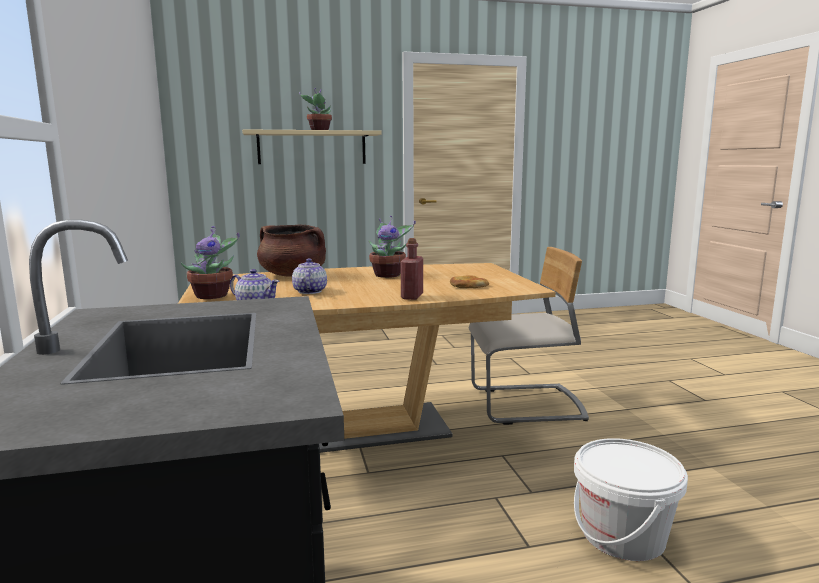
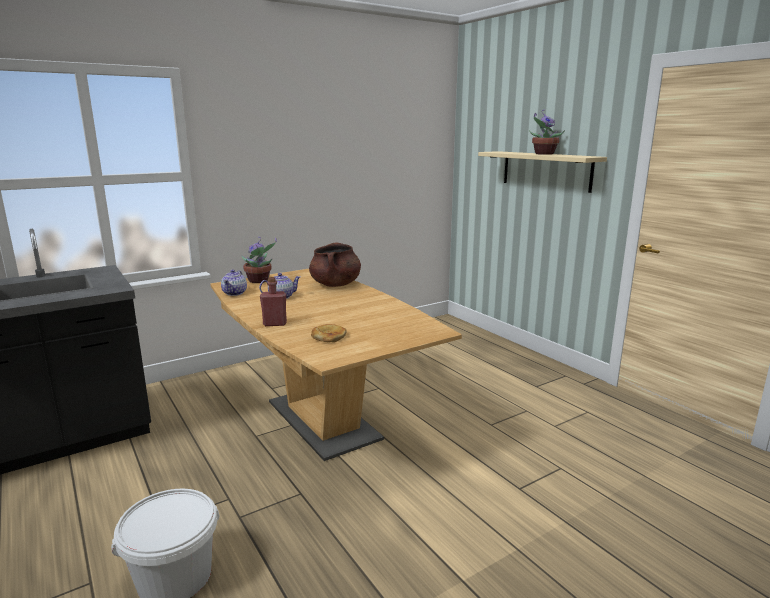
camera: 70 degrees right, 5 degrees up
potted plant [369,216,416,278] -> none
beige chair [469,247,589,425] -> none

